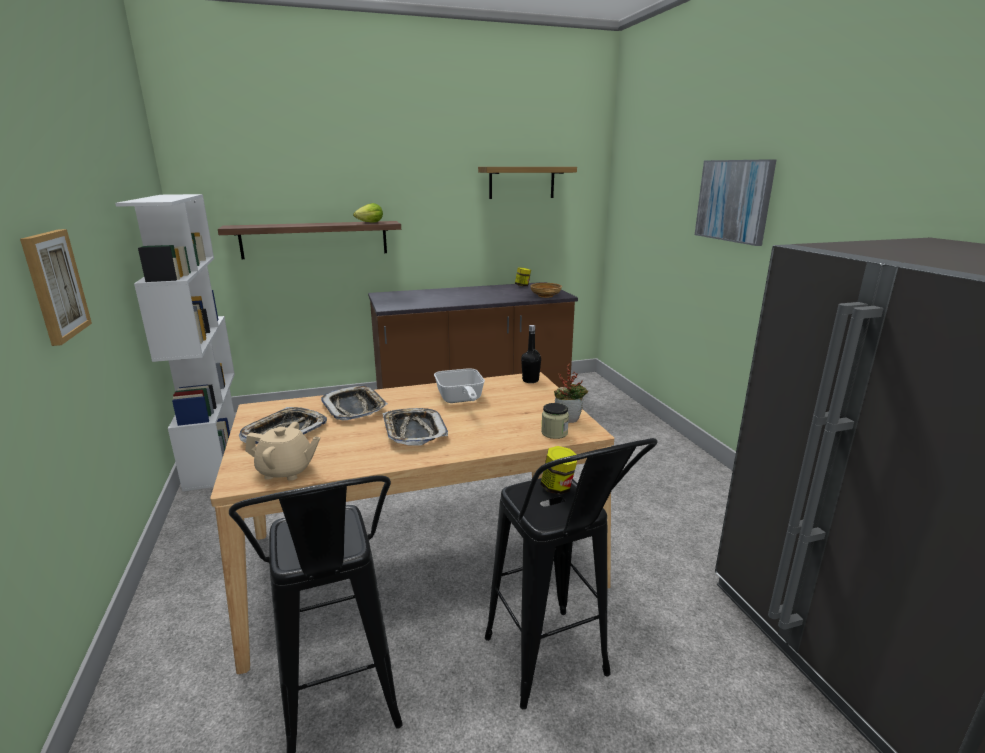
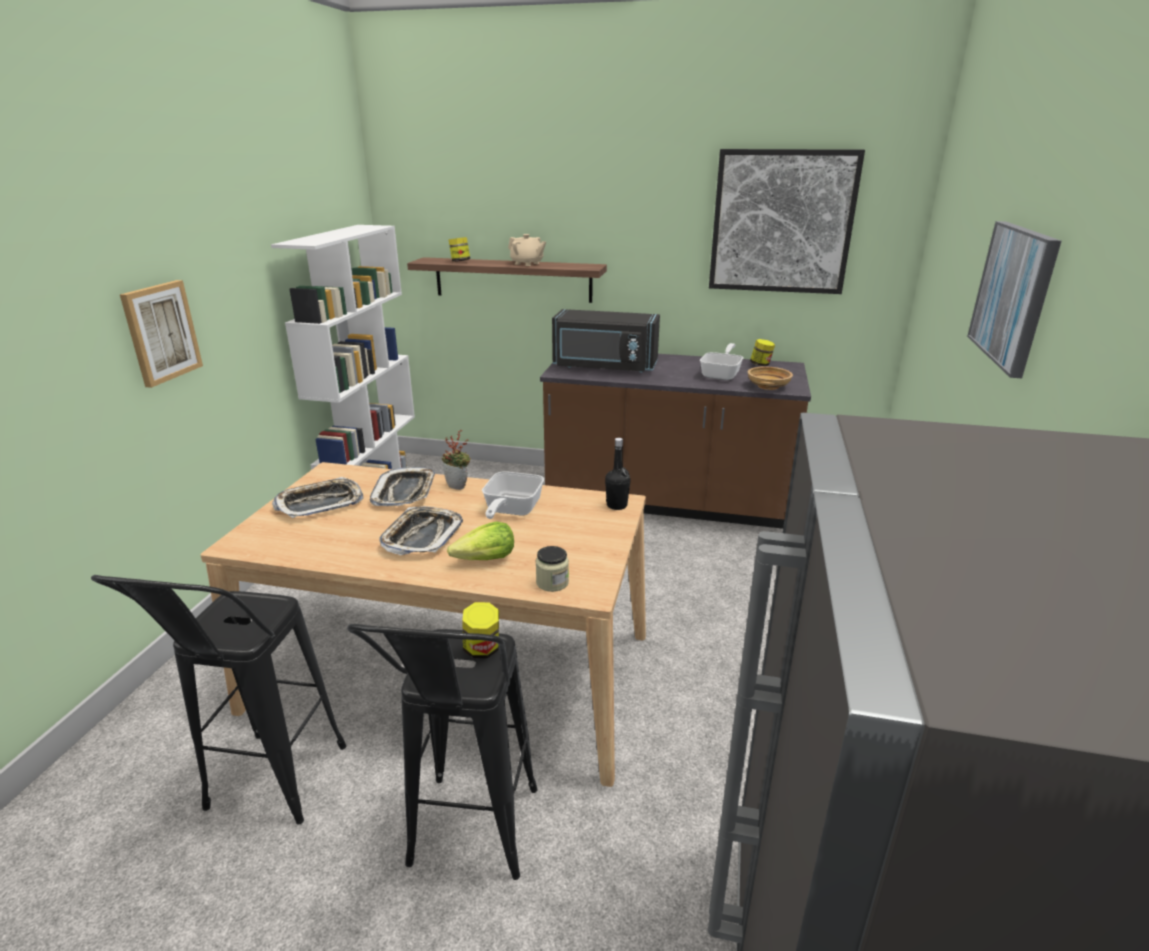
camera: 30 degrees right, 5 degrees up
beige teapot [245,422,320,481] -> beige teapot moved to [508,234,546,266]
lettuce [353,203,383,223] -> lettuce moved to [447,521,514,560]
shelf [478,167,577,199] -> picture [709,149,865,294]
potted plant [554,363,588,423] -> potted plant moved to [441,429,471,490]
none -> jar [449,237,470,262]
none -> black microwave [552,309,660,373]
none -> frying pan [700,343,744,380]

